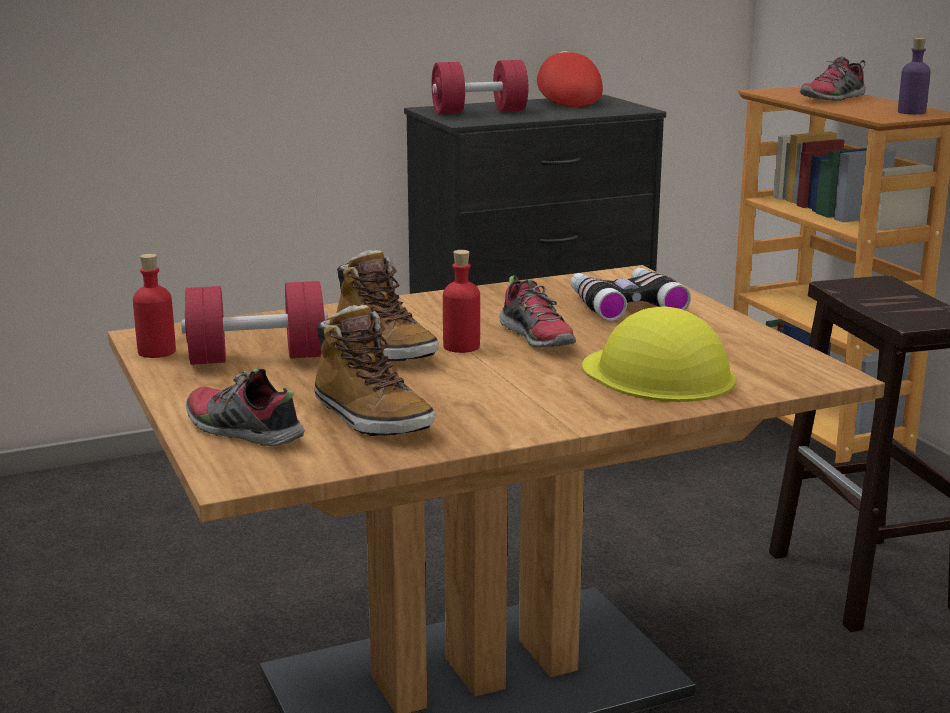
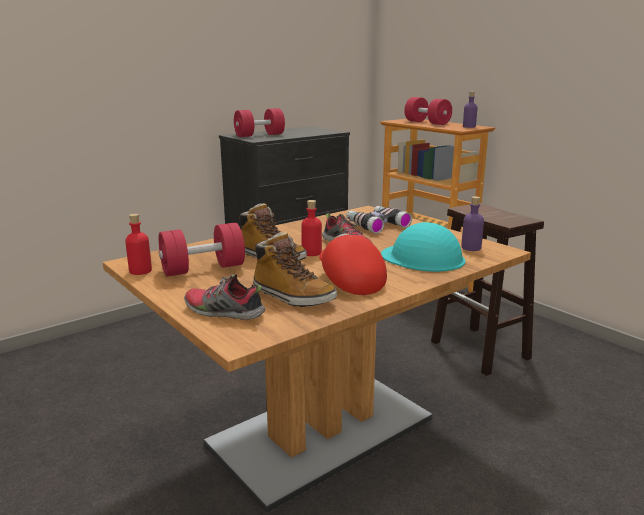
camera: 15 degrees left, 0 degrees up
red cap [537,51,603,107] -> red cap moved to [319,233,387,295]
yellow hard hat [582,306,736,402] -> turquoise hard hat [381,222,465,272]
shoe [800,56,866,101] -> red dumbbell [404,97,452,125]
none -> purple bottle [461,196,484,251]

